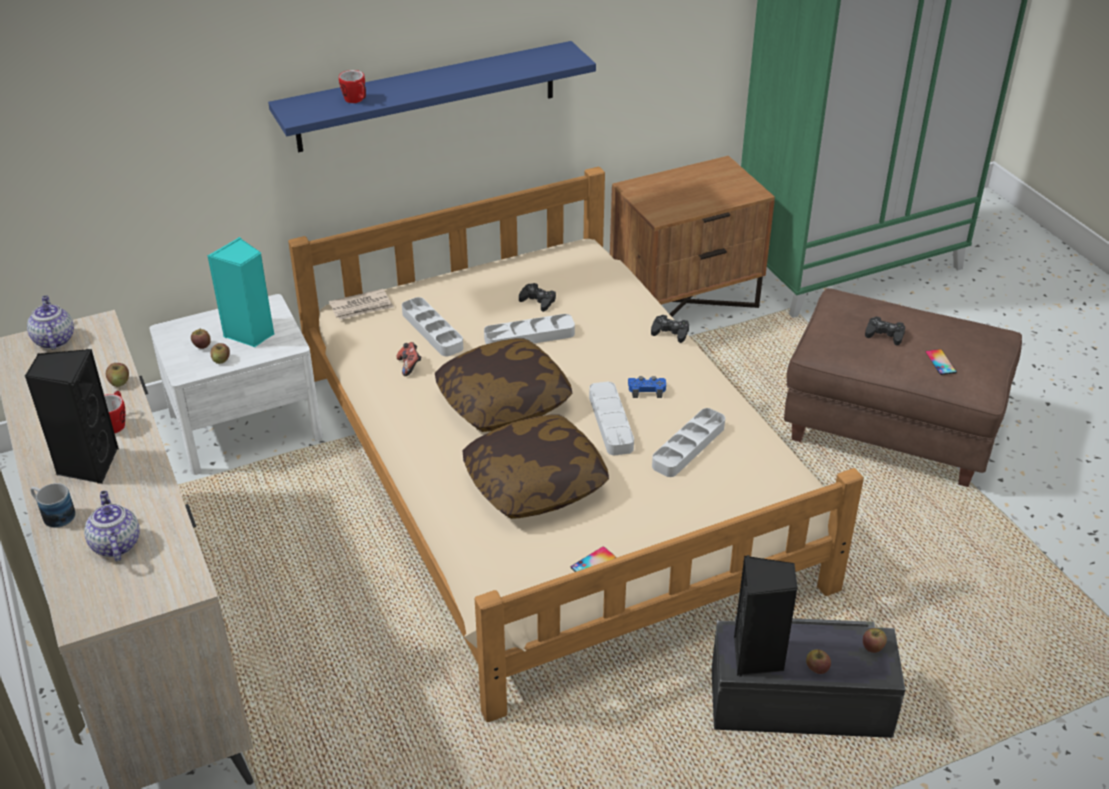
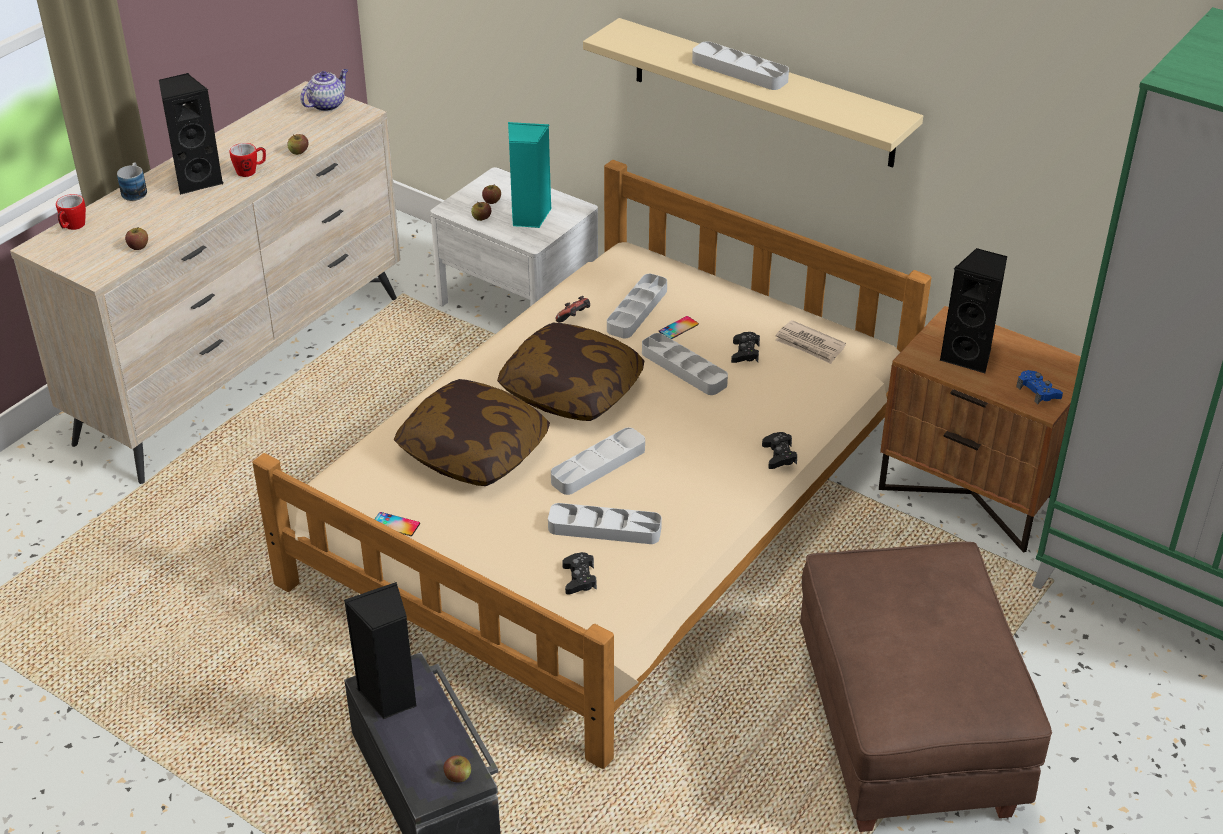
camera: 60 degrees right, 0 degrees up
teapot [84,491,140,561] -> none
blue shelf [268,41,596,152] -> beige shelf [583,18,923,168]
newspaper [329,289,394,320] -> newspaper moved to [775,320,846,364]
mug [339,70,366,103] -> mug moved to [56,194,86,230]
blue game controller [628,376,666,398] -> blue game controller moved to [1016,370,1063,404]
apple [806,649,831,674] -> apple moved to [125,227,148,250]
black game controller [865,316,905,345] -> black game controller moved to [562,552,597,594]
phone [925,349,957,375] -> phone moved to [659,316,699,339]
none -> grey tray [692,41,789,90]
none -> black speaker [940,248,1007,373]

